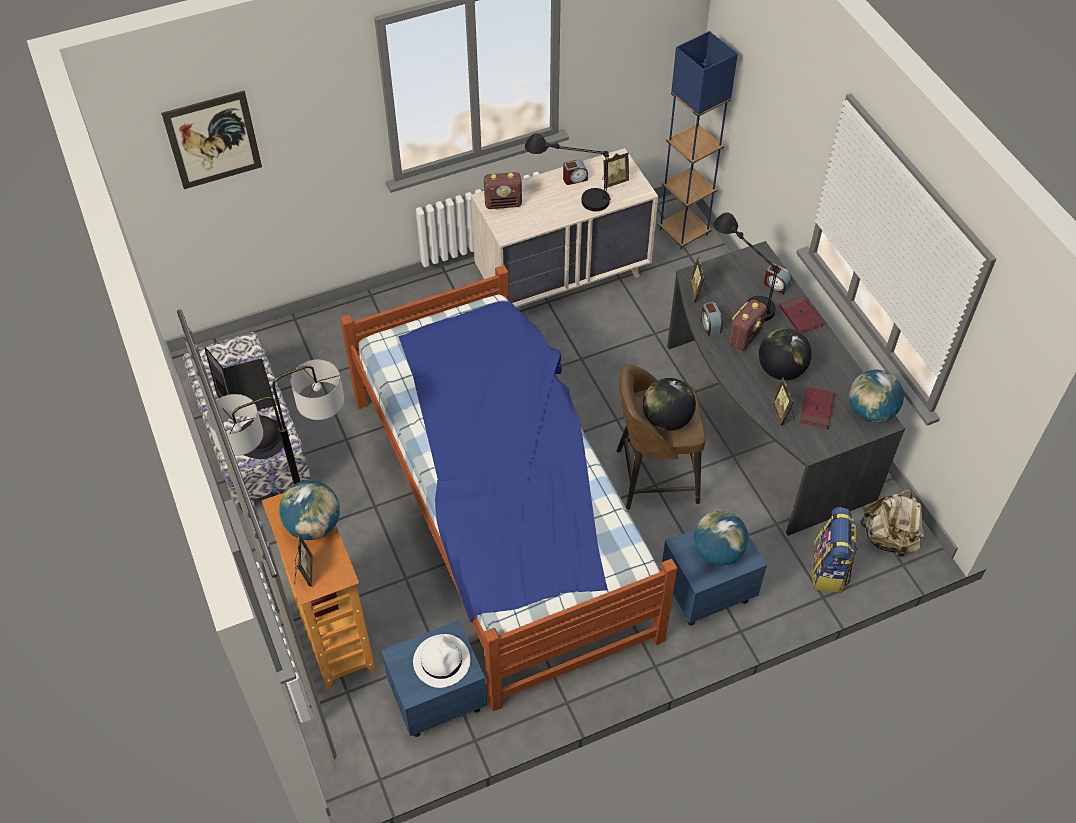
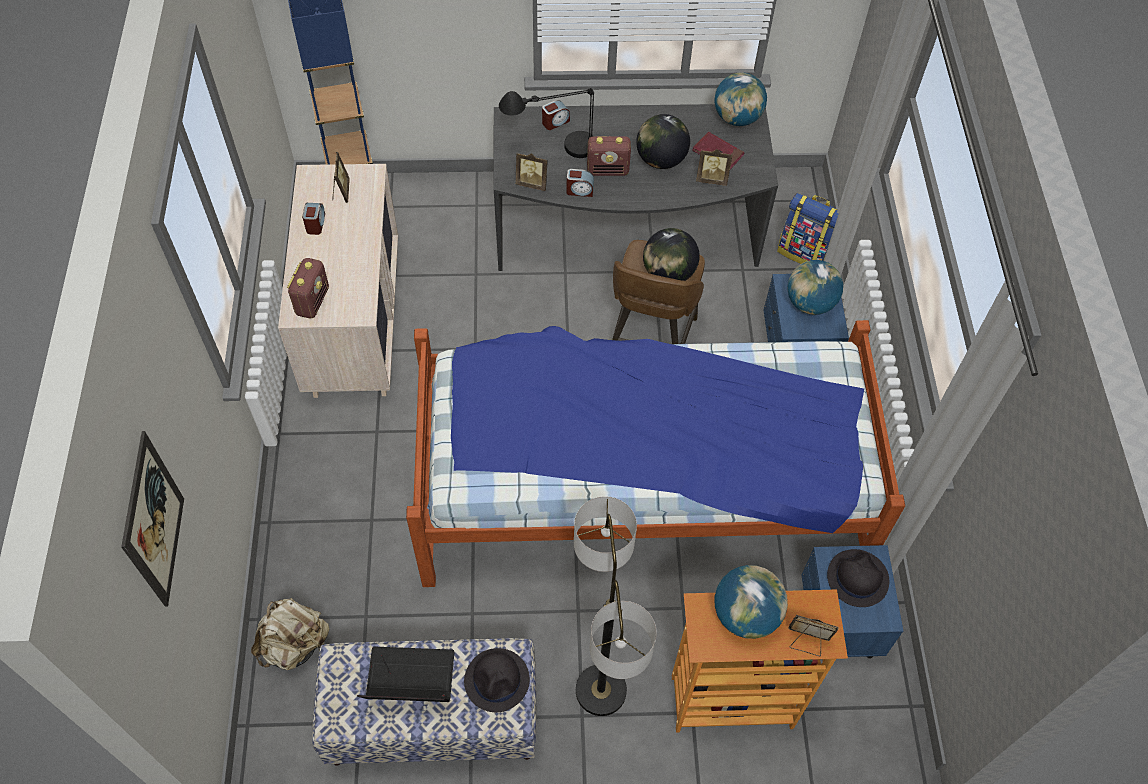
camera: 70 degrees left, 5 degrees up
white hat [413,634,470,688] -> black hat [827,549,889,607]
black table lamp [525,133,610,211] -> none
radio [729,299,767,351] -> radio turned 120 degrees clockwise [587,136,631,176]
red book [779,296,824,334] -> none
beige backpack [861,490,925,559] -> beige backpack moved to [251,598,329,670]

